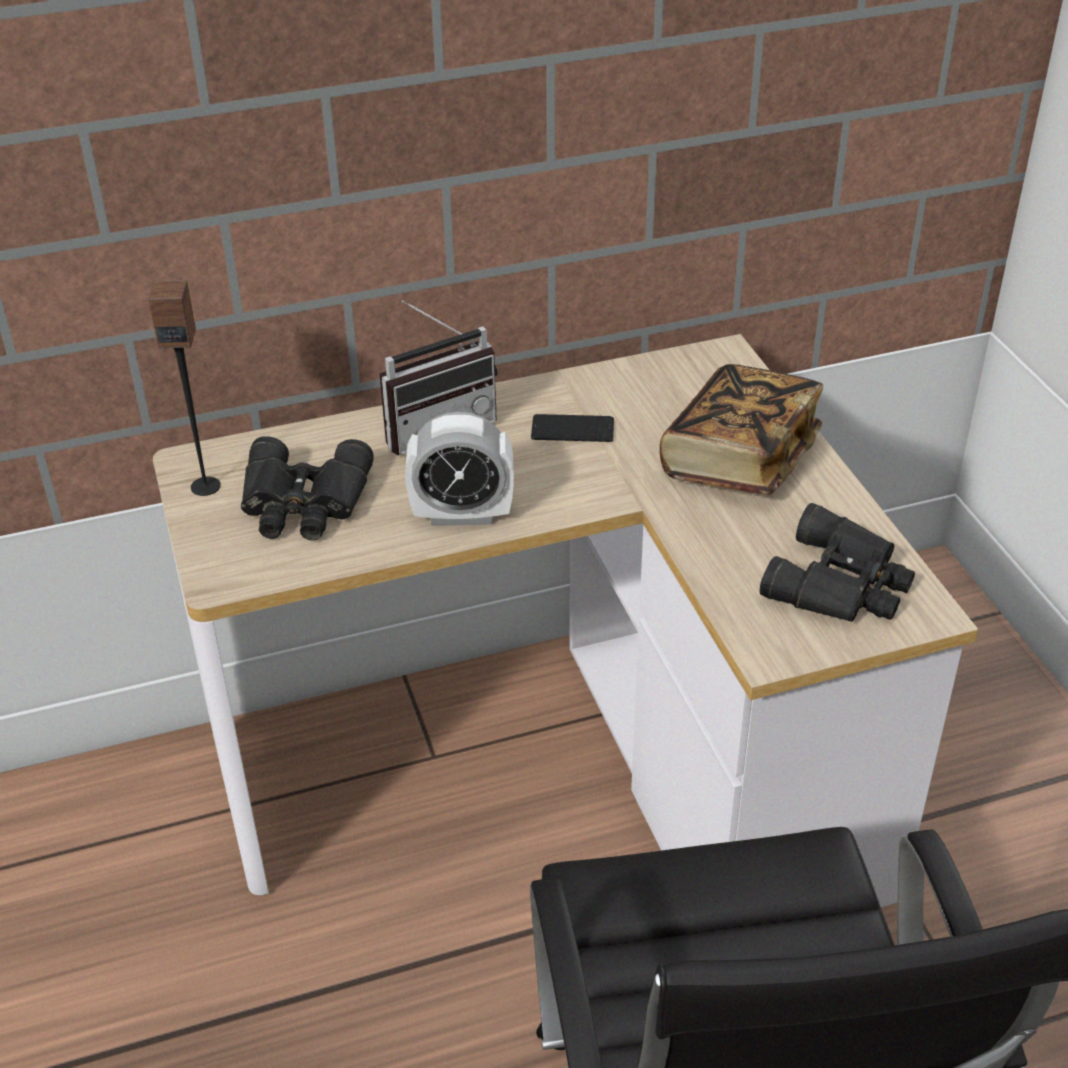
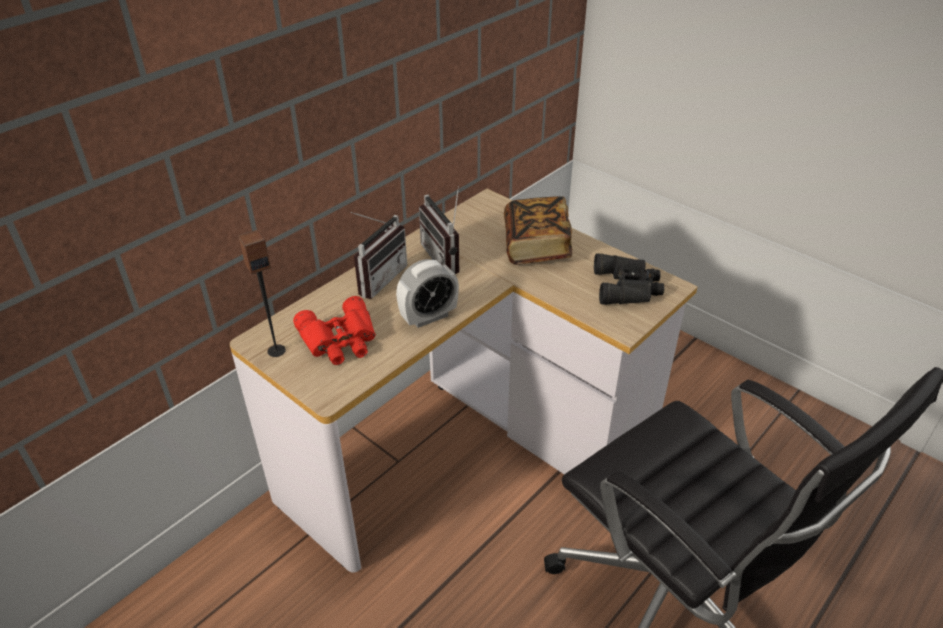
camera: 30 degrees left, 0 degrees up
black binoculars [241,436,374,540] -> red binoculars [293,296,376,365]
phone [531,414,614,442] -> radio [419,186,459,274]

